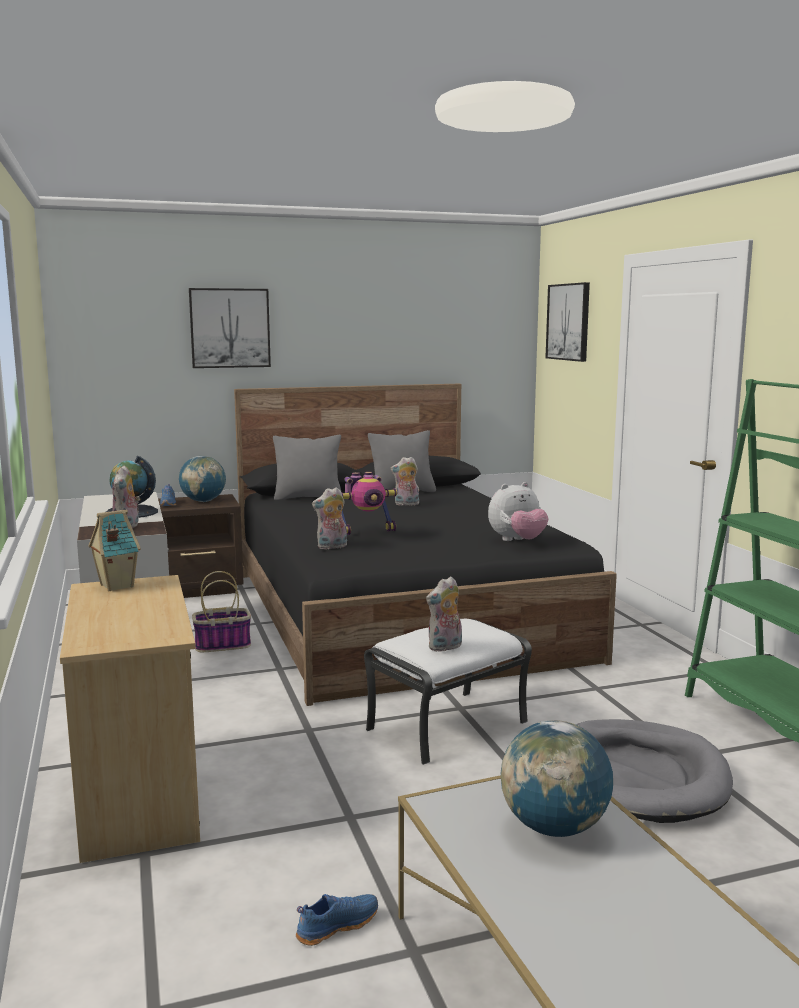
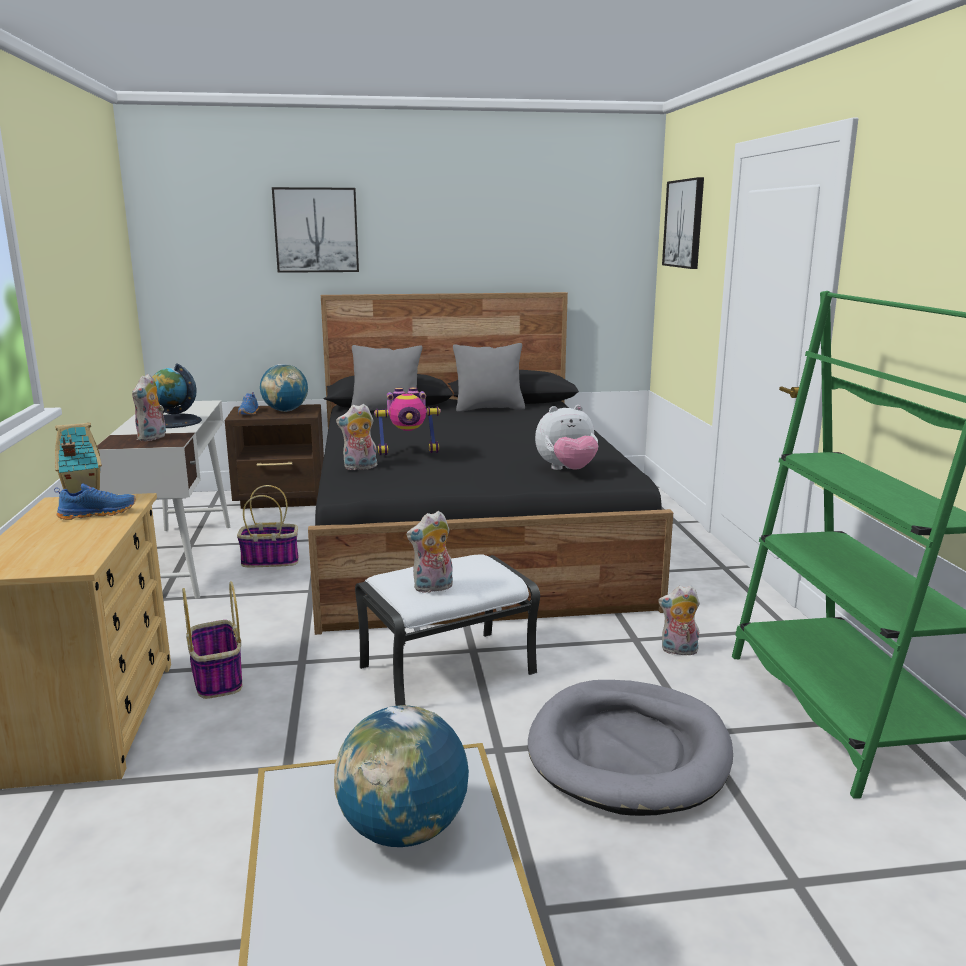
camera: 10 degrees right, 5 degrees up
blue shoe [296,894,378,946] -> blue shoe moved to [54,483,136,520]
plush toy [391,457,419,506] -> plush toy moved to [658,586,700,655]
none -> basket [182,581,242,699]

